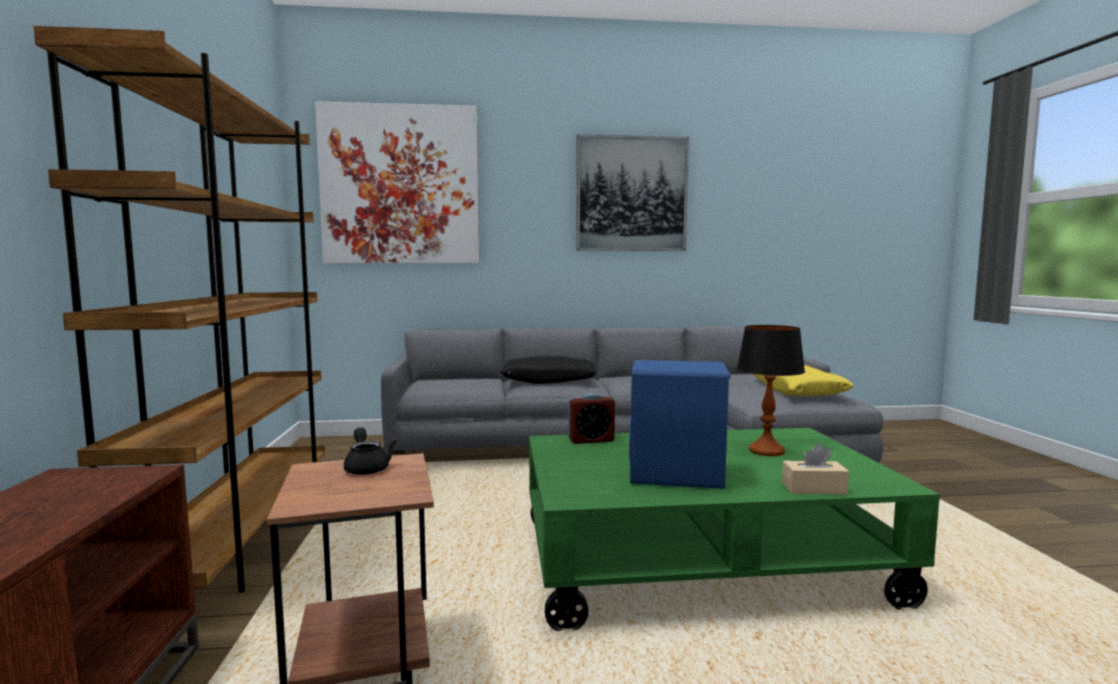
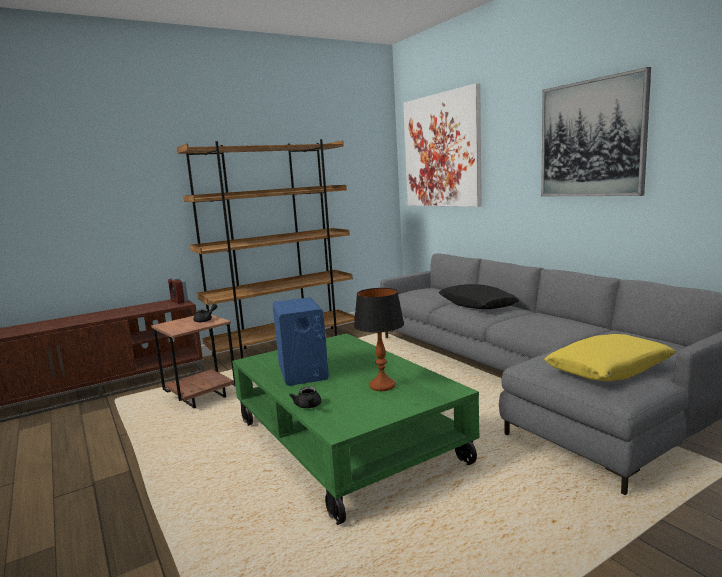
camera: 65 degrees right, 5 degrees up
alarm clock [568,393,615,444] -> alarm clock moved to [168,277,188,304]
beige tissue box [782,444,849,494] -> black teapot [289,387,321,408]

